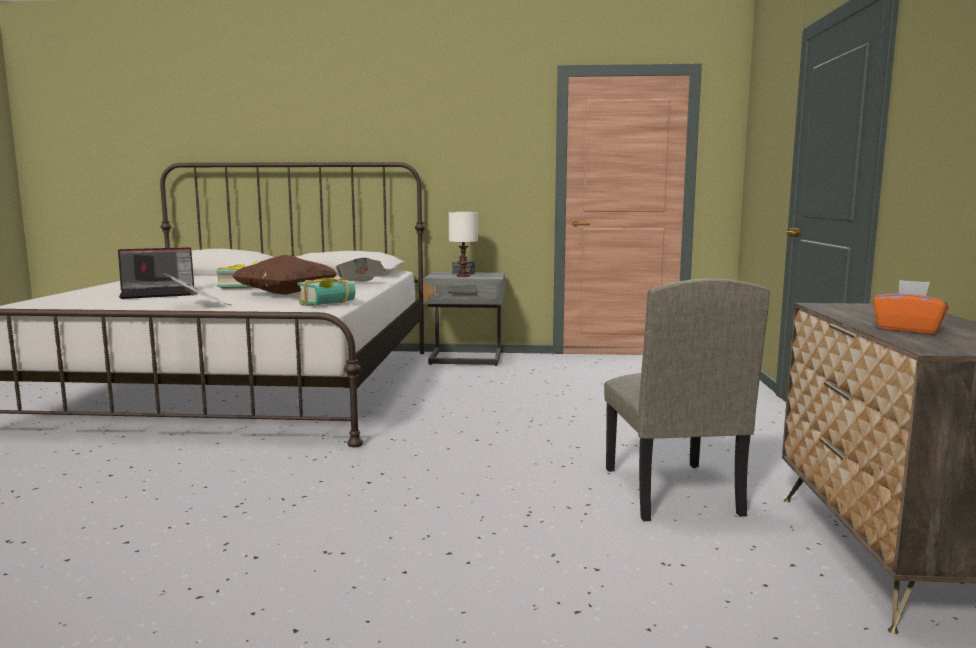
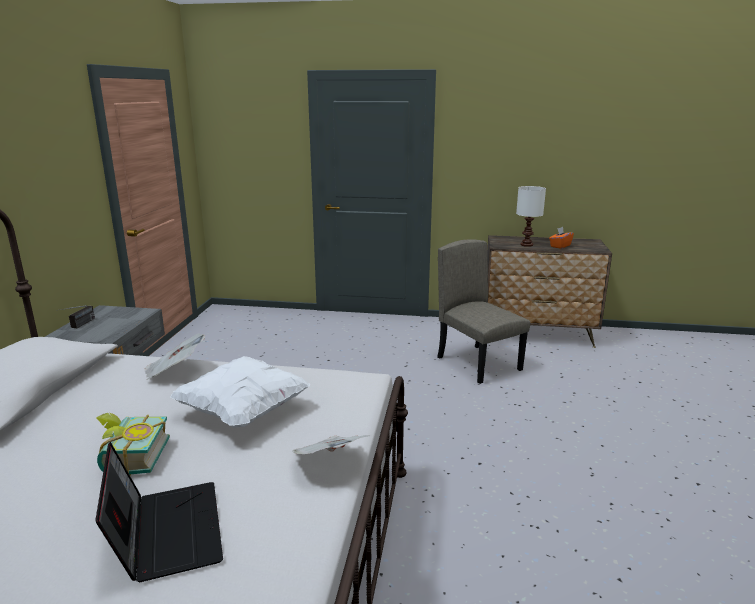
camera: 85 degrees left, 10 degrees up
brown pillow [232,255,337,295] -> white pillow [170,356,310,428]
book [298,278,356,306] -> none
white table lamp [449,212,478,277] -> white table lamp moved to [516,186,546,247]
beige chair [604,279,770,521] -> beige chair turned 120 degrees counterclockwise [437,239,530,384]

